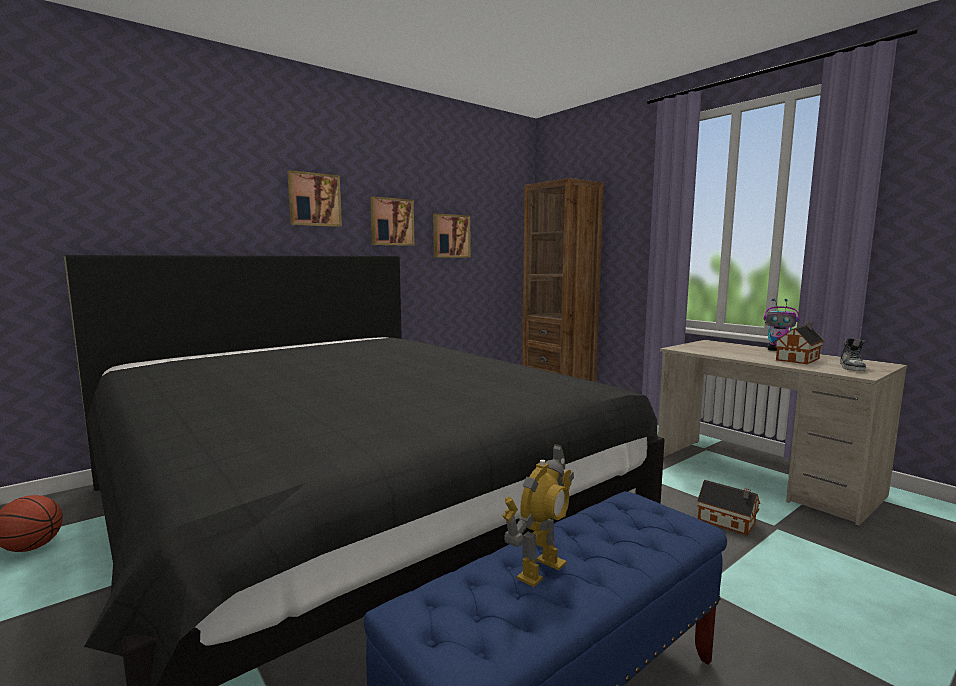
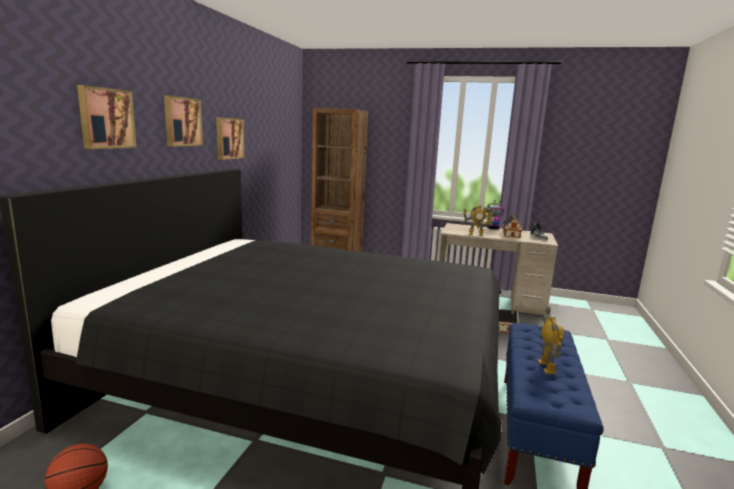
camera: 35 degrees left, 5 degrees up
picture [433,213,470,257] -> picture moved to [77,85,137,149]
none -> toy robot [463,204,494,236]

